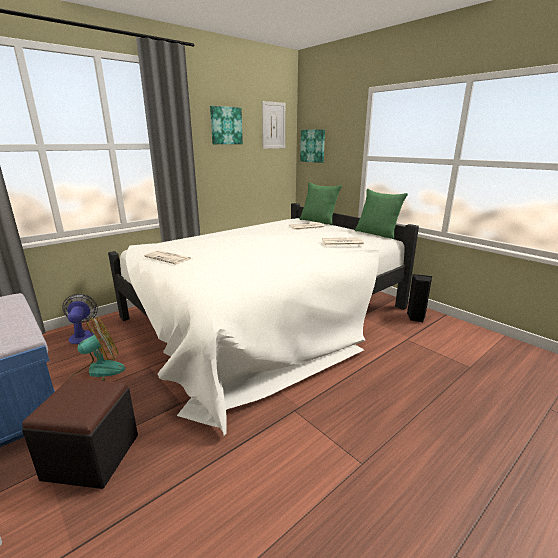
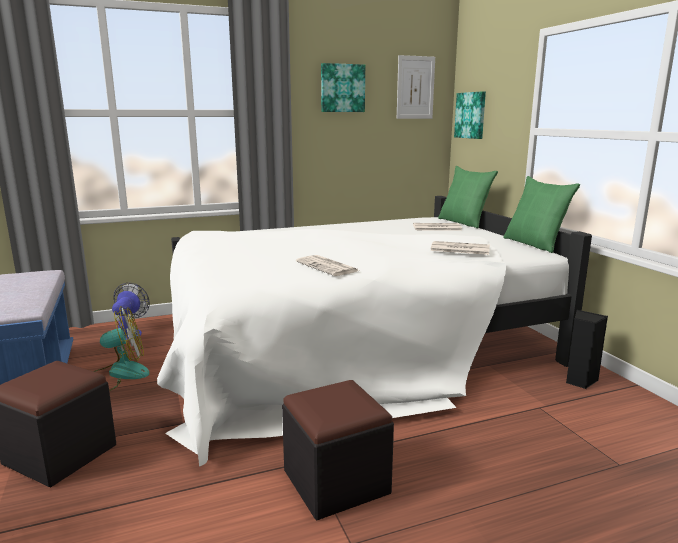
camera: 20 degrees right, 5 degrees down
newspaper [144,250,191,264] -> newspaper moved to [296,255,359,276]
none -> black ottoman [282,380,394,520]

